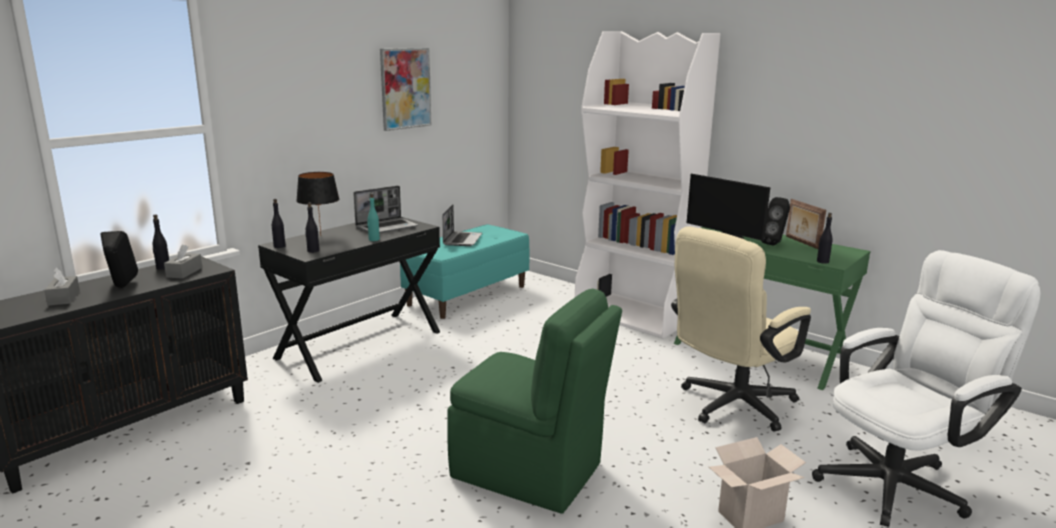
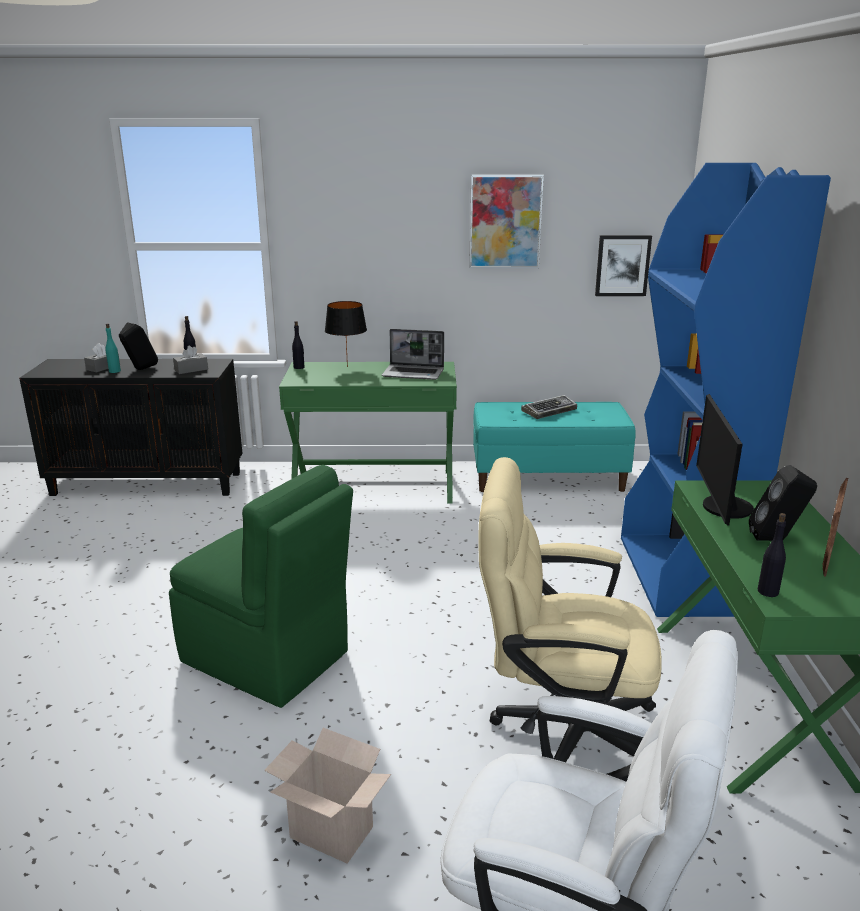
camera: 50 degrees right, 5 degrees up
black desk [258,217,440,383] -> green desk [279,362,457,504]
black bottle [305,202,319,253] -> none
turquoise bottle [367,194,380,241] -> turquoise bottle moved to [106,324,121,373]
laptop [442,204,482,246] -> keyboard [521,395,577,419]
green chair [447,289,622,514] -> green chair turned 45 degrees counterclockwise [169,465,353,708]
white bookcase [575,31,721,339] -> blue bookcase [621,163,831,617]
none -> picture [595,235,652,296]

